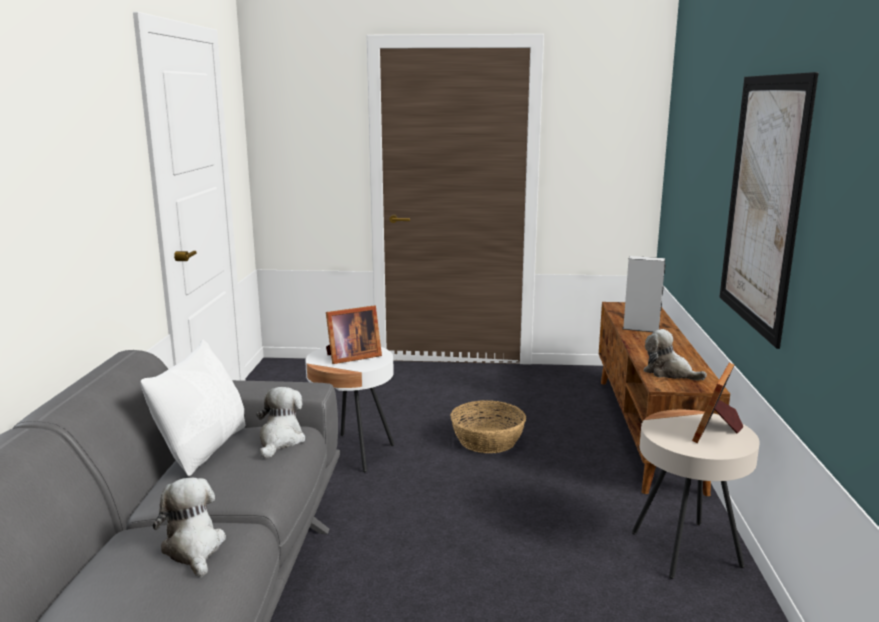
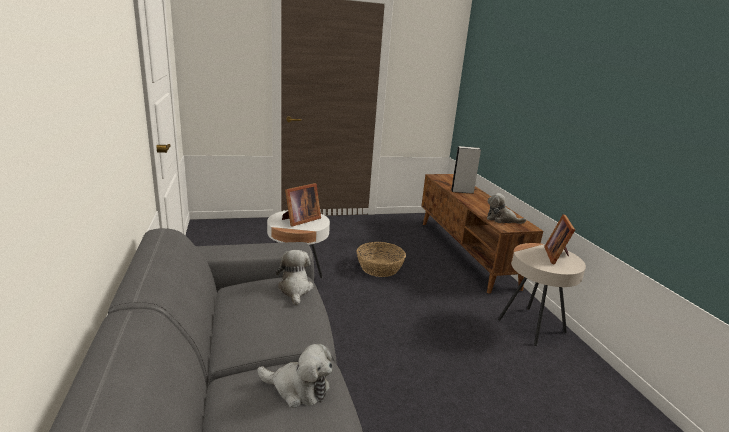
camera: 20 degrees left, 5 degrees up
white pillow [140,340,245,476] -> none
plush toy [153,478,226,577] -> plush toy turned 150 degrees clockwise [257,344,333,408]
picture [720,72,819,349] -> none

